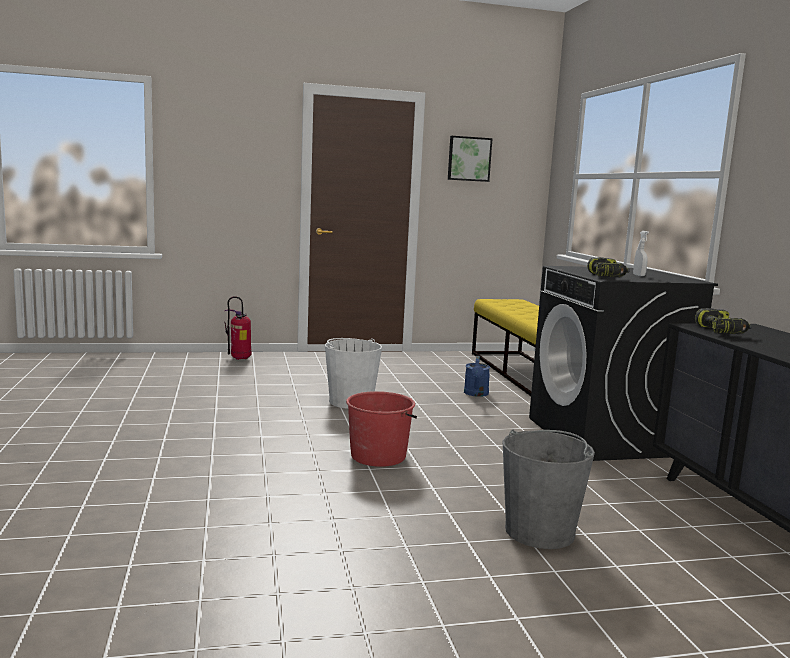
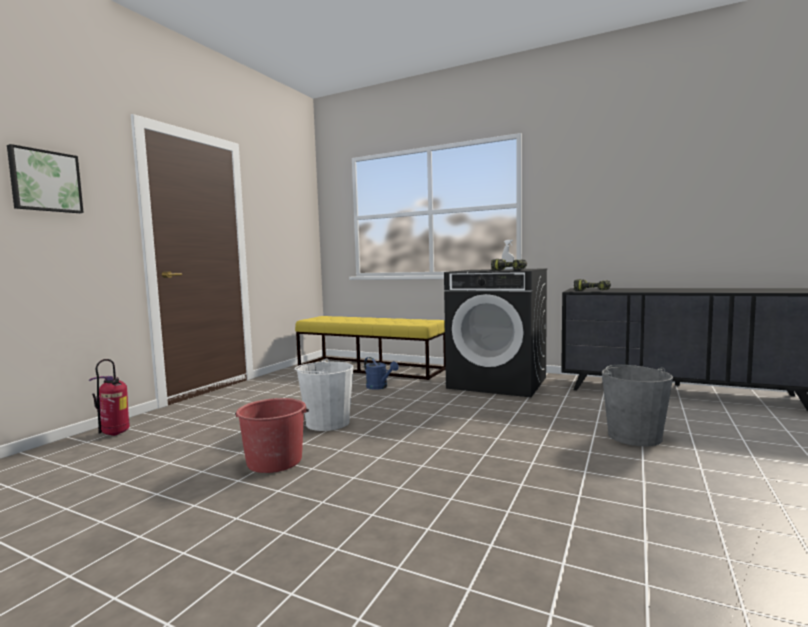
camera: 50 degrees left, 5 degrees down
red bucket [346,391,417,467] -> red bucket moved to [235,398,309,473]
picture [448,136,493,182] -> picture moved to [7,144,84,213]

